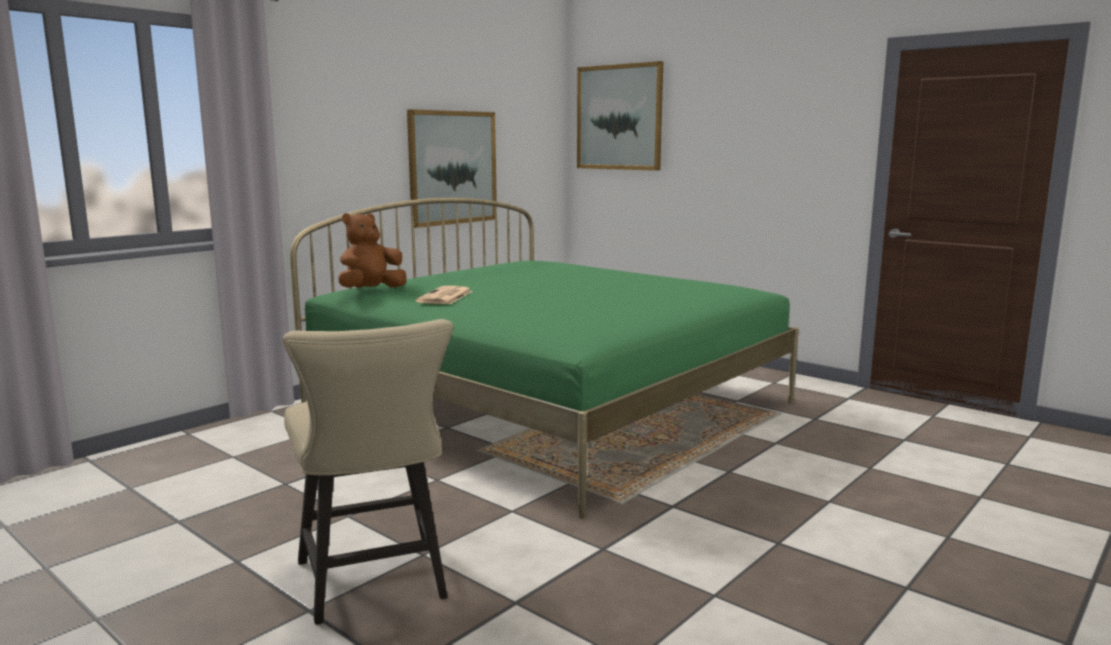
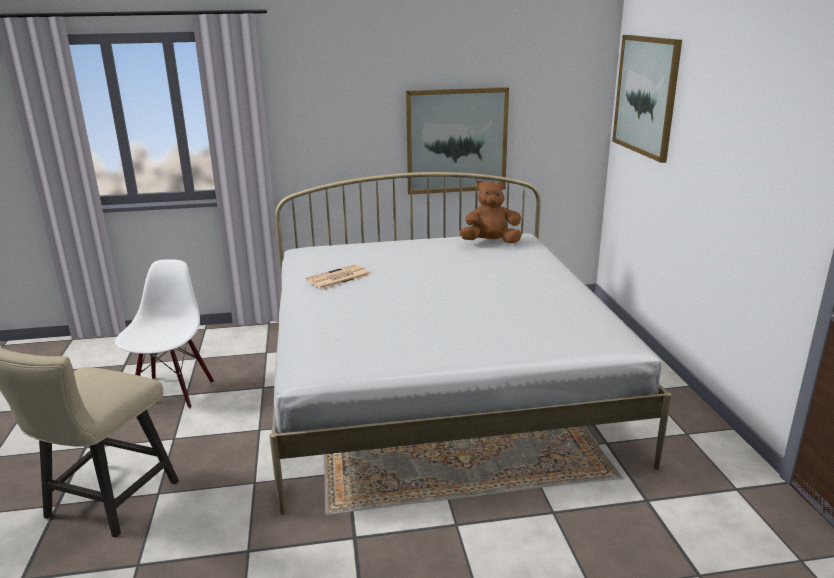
camera: 40 degrees right, 10 degrees up
green bed [290,198,799,519] -> white bed [269,172,672,515]
brown plush toy [338,213,407,288] -> brown plush toy moved to [460,180,522,243]
none -> white chair [115,259,214,409]

